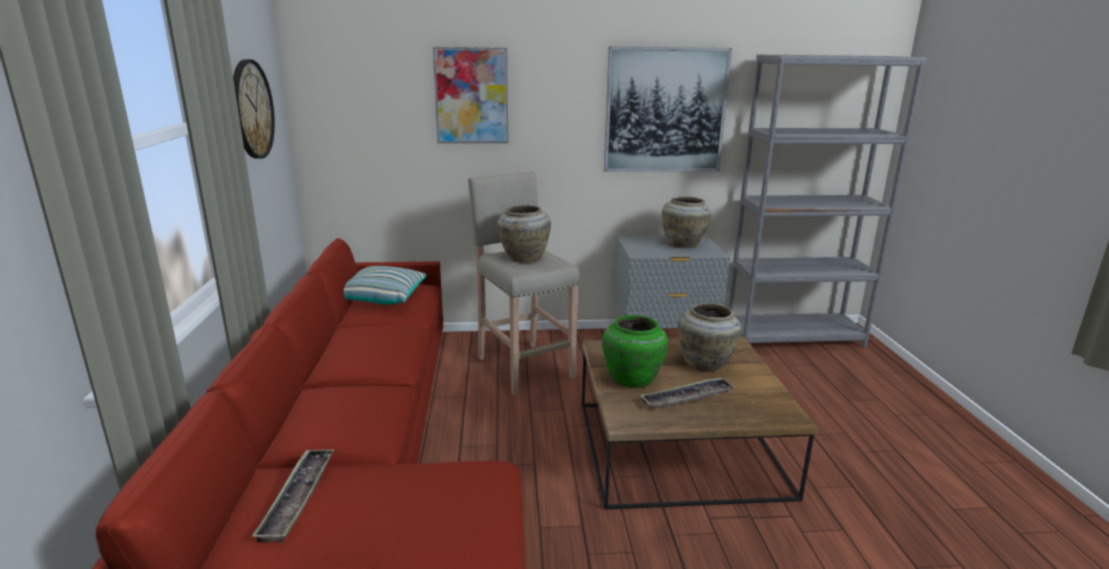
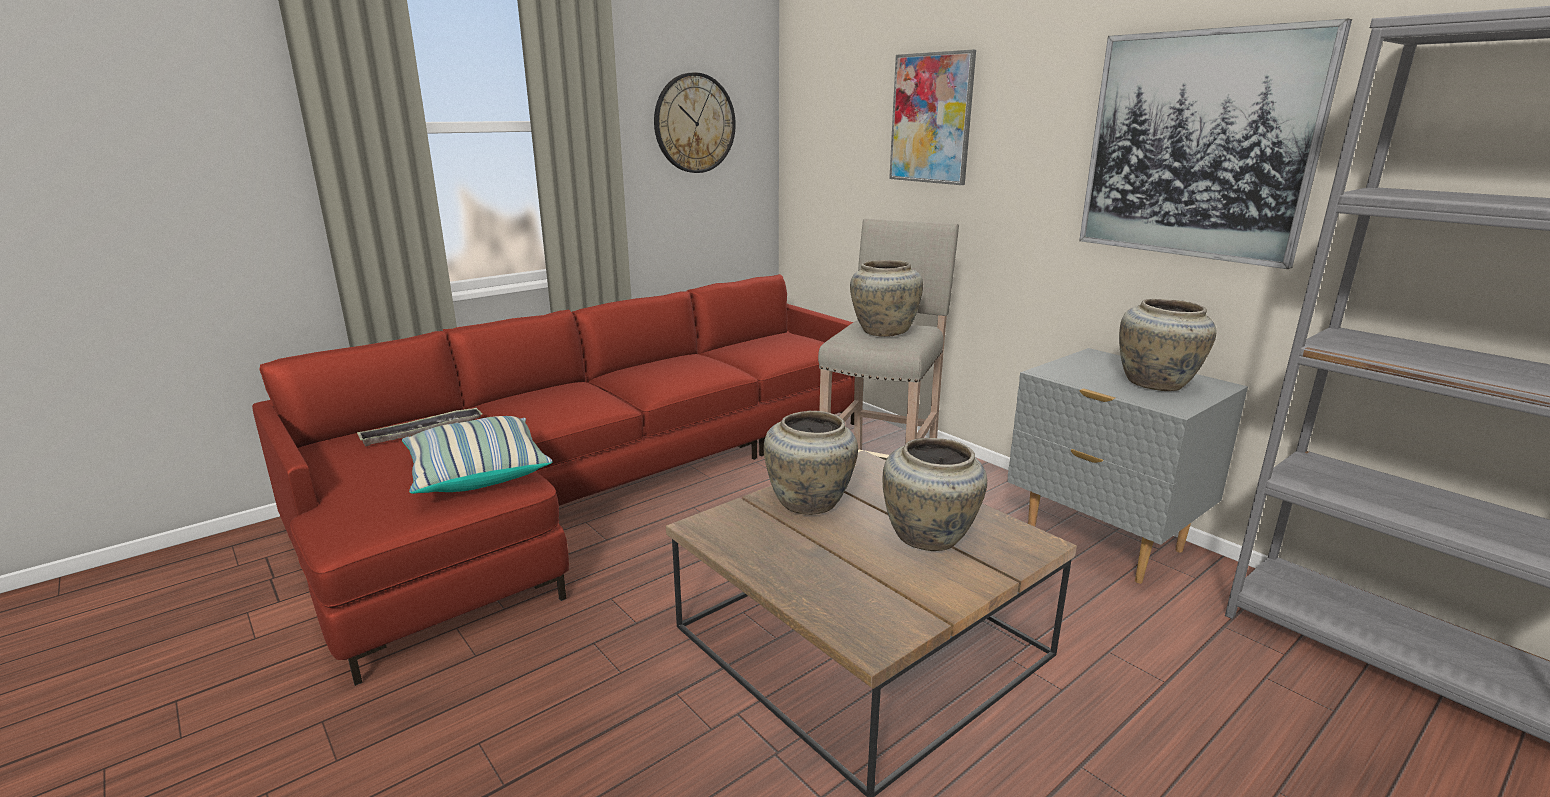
camera: 55 degrees right, 0 degrees up
pillow [344,266,427,305] -> pillow moved to [402,416,553,494]
green vase [602,315,668,388] -> beige vase [764,411,858,515]
tray [640,377,735,410] -> none

